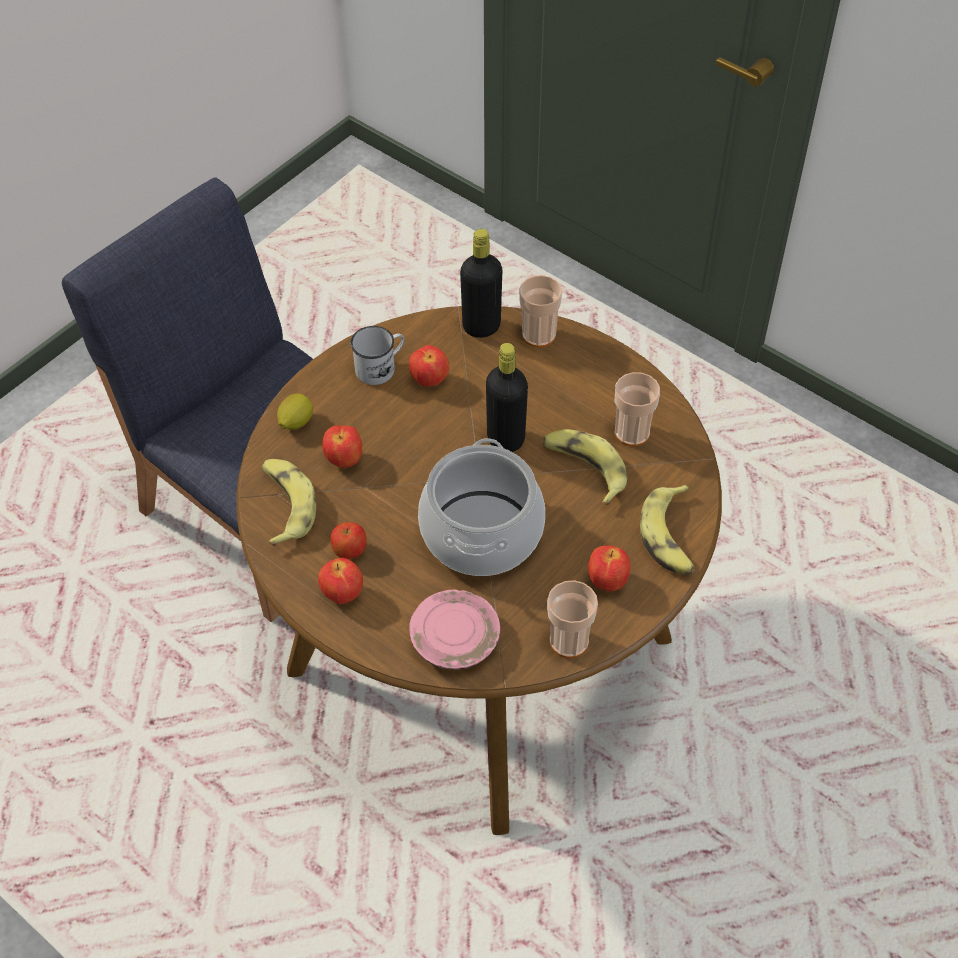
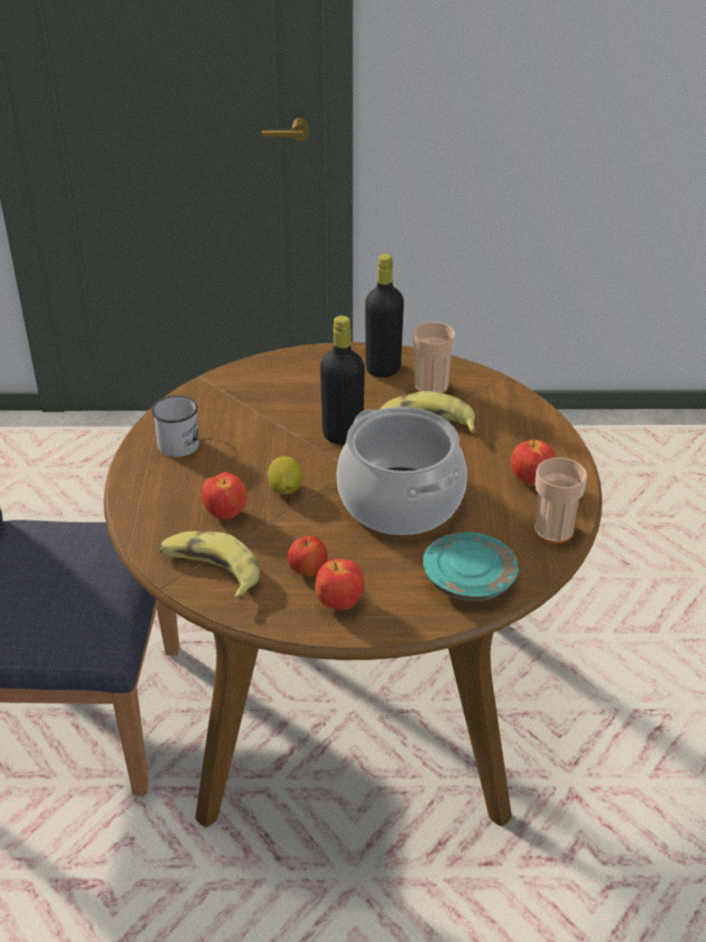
camera: 40 degrees left, 15 degrees down
lemon [277,393,313,430] -> lemon moved to [267,456,302,494]
apple [409,345,449,387] -> none
pink plate [409,590,500,670] -> turquoise plate [423,532,519,601]
black bottle [460,229,502,338] -> black bottle moved to [365,254,404,378]
cup [519,275,562,347] -> none
banana [640,485,695,575] -> none

